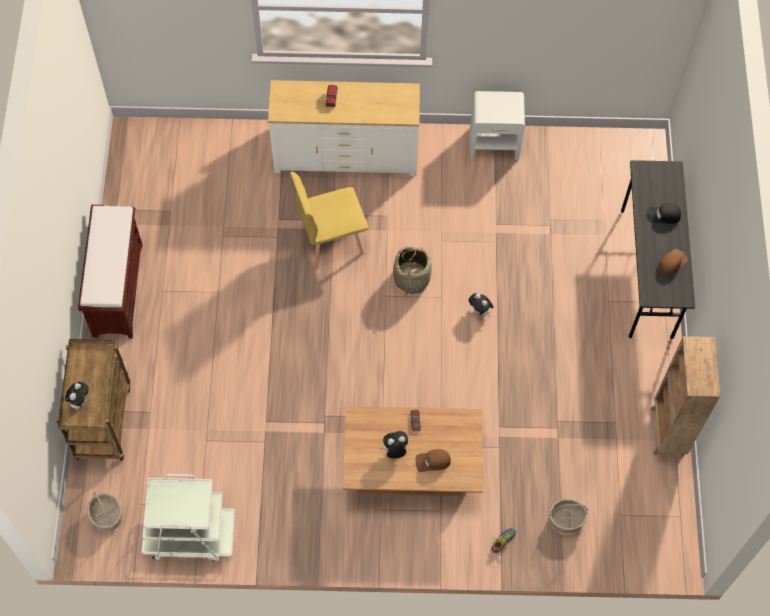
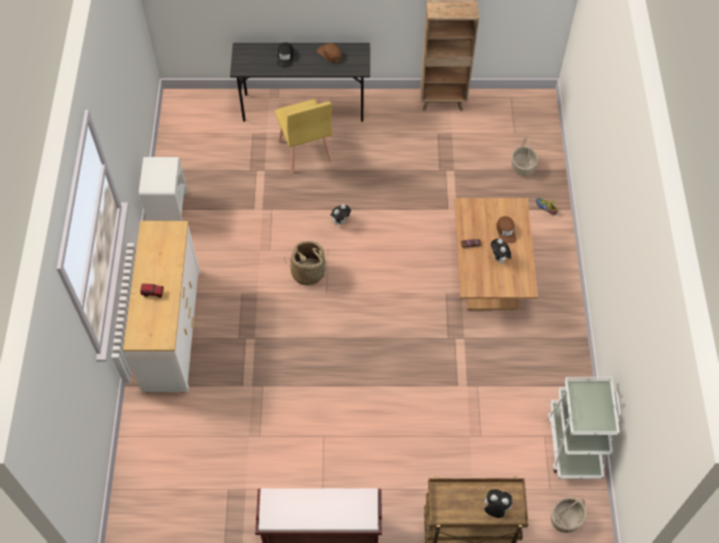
camera: 90 degrees left, 5 degrees down
yellow chair [290,172,369,269] -> yellow chair moved to [275,99,332,173]

